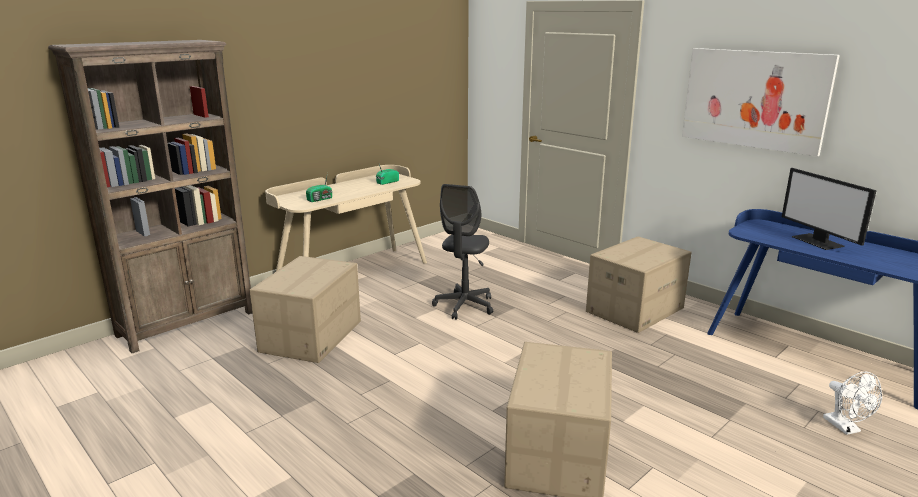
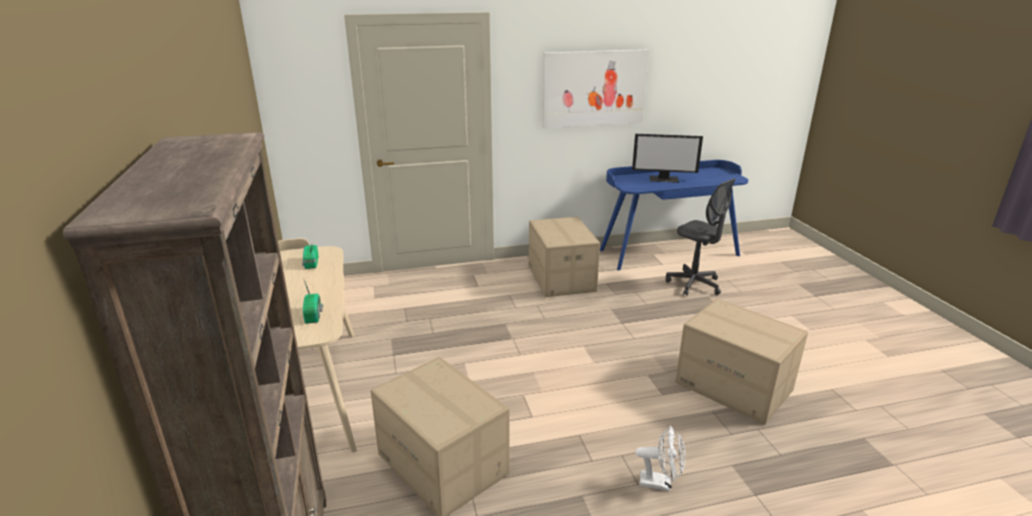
camera: 60 degrees left, 5 degrees up
grey office chair [432,184,493,320] -> grey office chair moved to [666,178,736,296]
white fan [823,372,882,435] -> white fan moved to [636,426,686,491]

